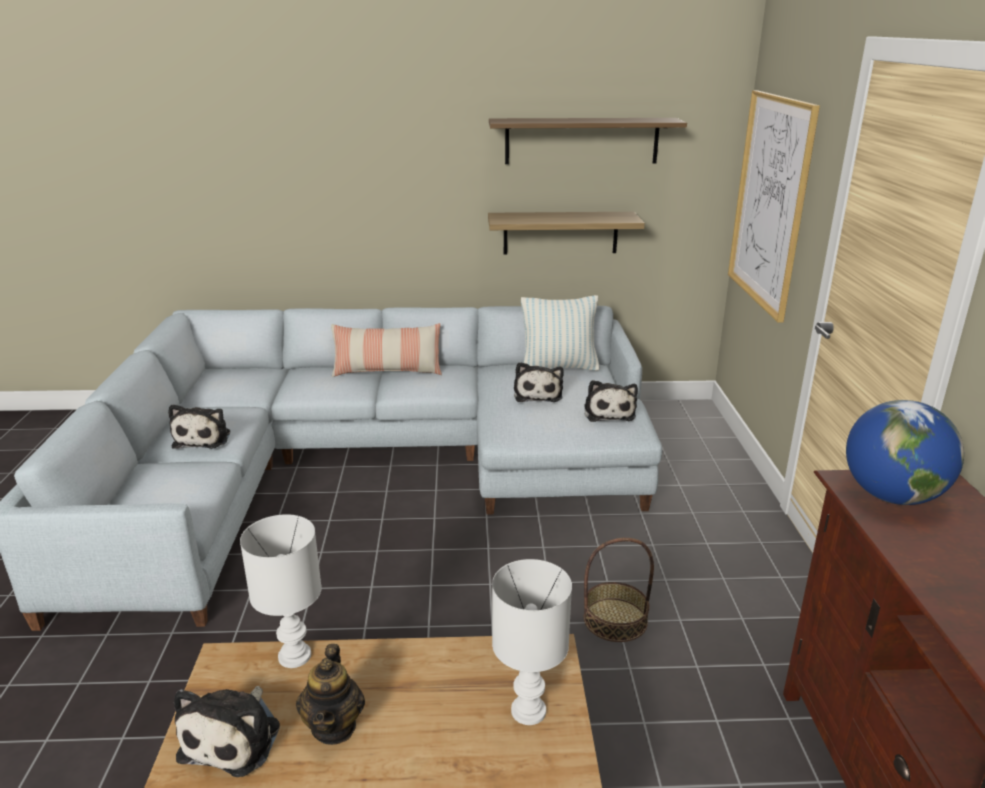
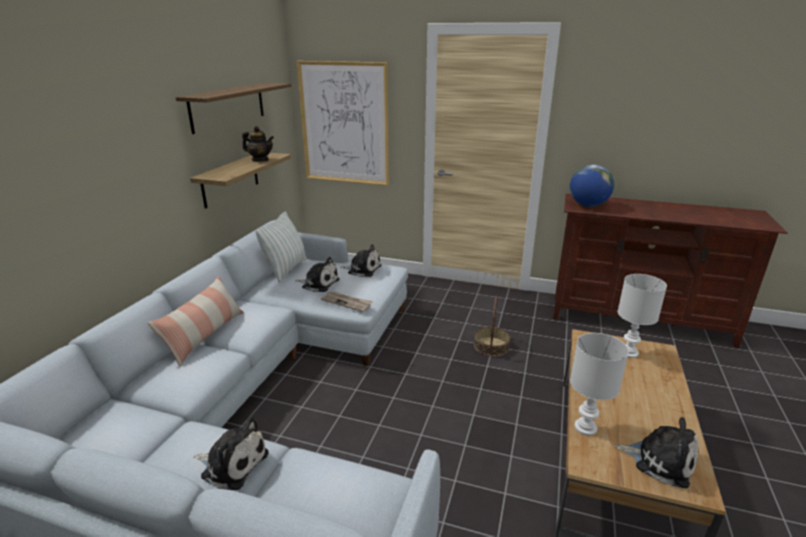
camera: 70 degrees left, 0 degrees up
teapot [296,644,365,745] -> teapot moved to [242,126,274,161]
none -> newspaper [321,291,373,312]

